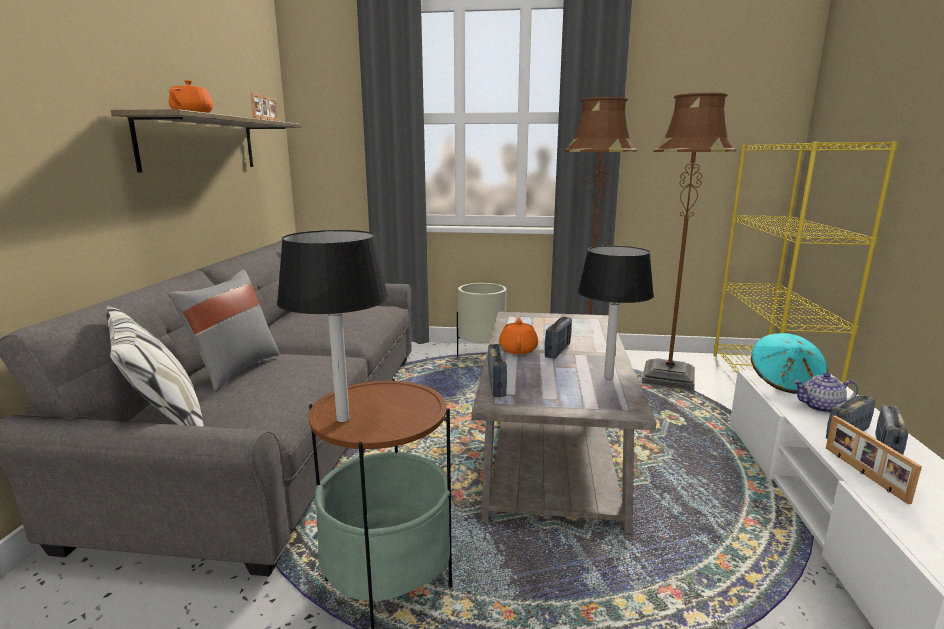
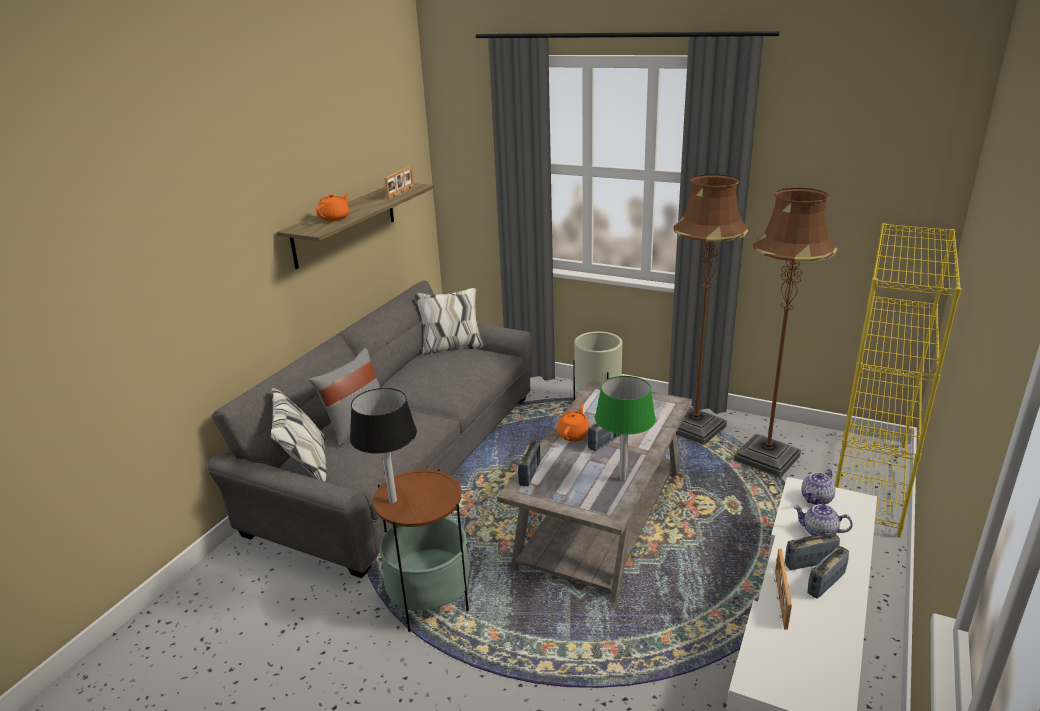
camera: 20 degrees right, 10 degrees up
black table lamp [578,246,654,379] -> green table lamp [595,376,656,481]
turquoise hat [751,333,828,394] -> teapot [801,469,836,505]

